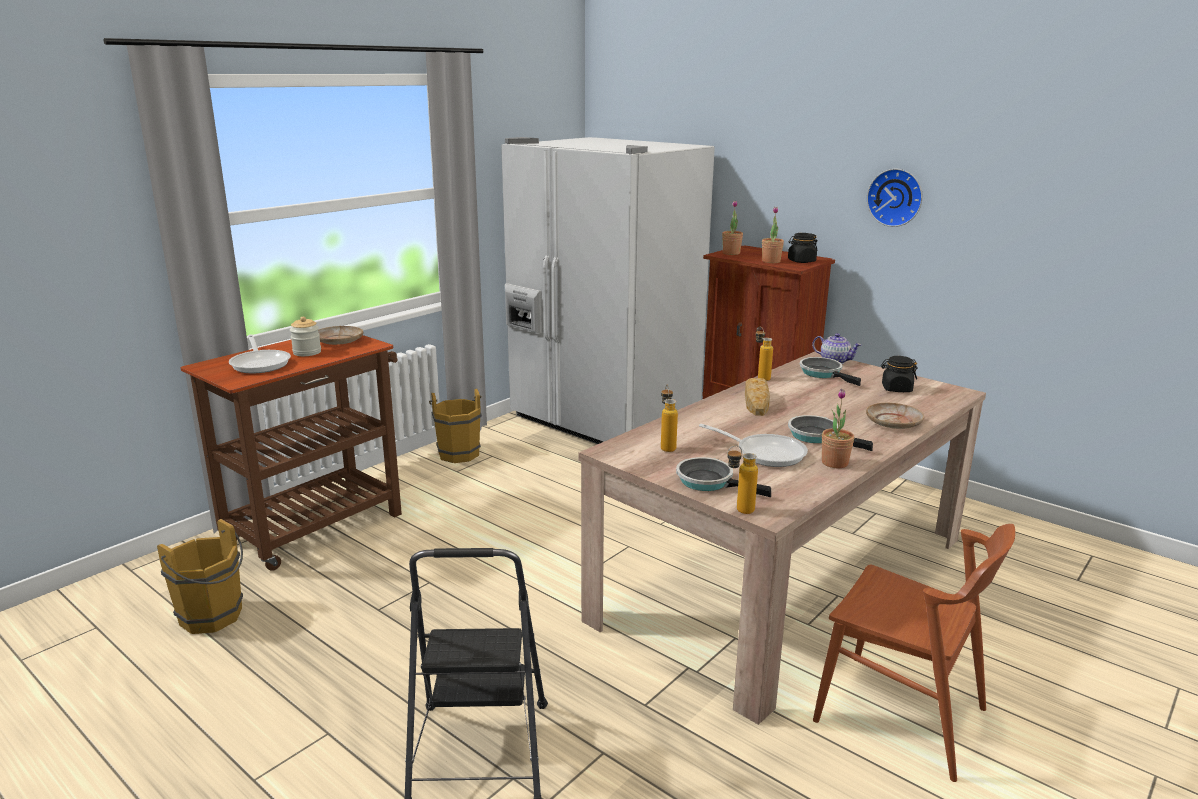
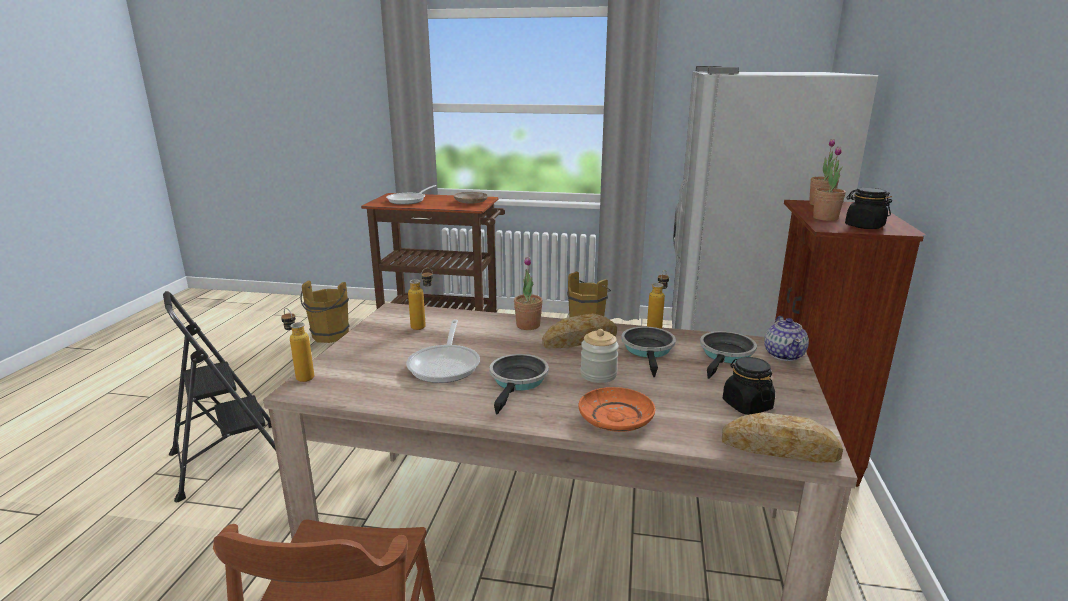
camera: 60 degrees right, 0 degrees up
jar [290,317,321,356] -> jar moved to [580,329,619,383]
frying pan [676,457,771,497] -> frying pan moved to [621,326,676,377]
potted plant [822,389,854,468] -> potted plant moved to [514,257,543,330]
beige plate [866,403,924,429] -> orange plate [579,387,655,432]
wall clock [867,169,923,227] -> none
none -> bread [722,412,843,462]

